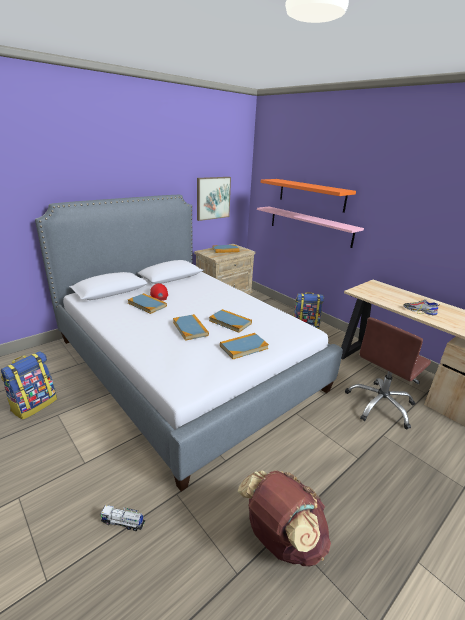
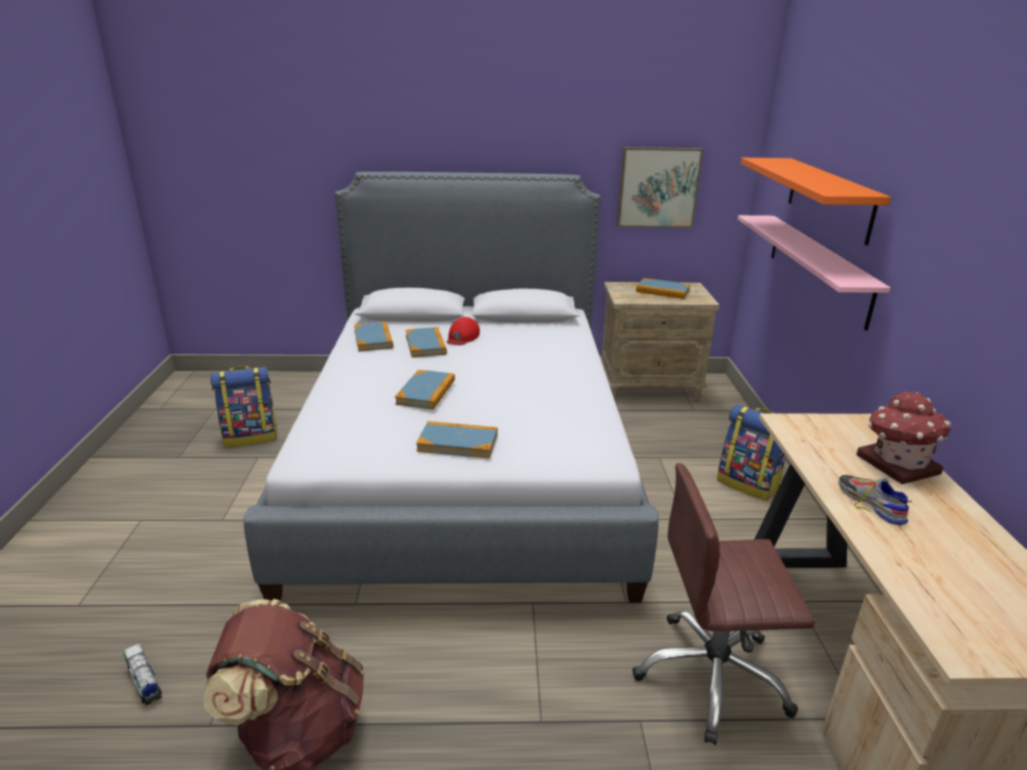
camera: 40 degrees right, 0 degrees up
toy truck [100,505,145,531] -> toy truck moved to [123,644,162,705]
book [209,309,252,333] -> book moved to [354,322,393,352]
none -> toy house [857,392,951,484]

